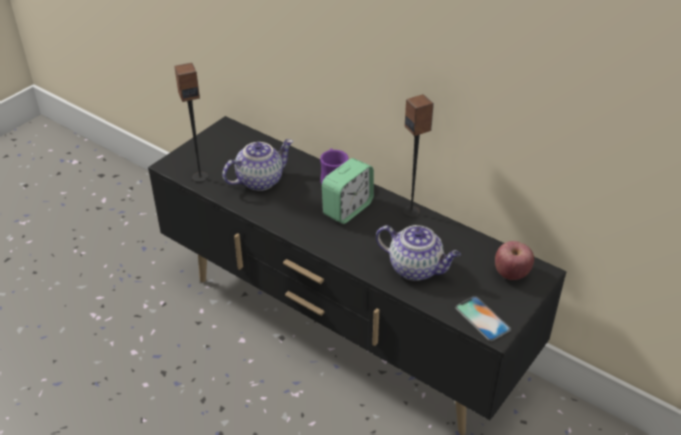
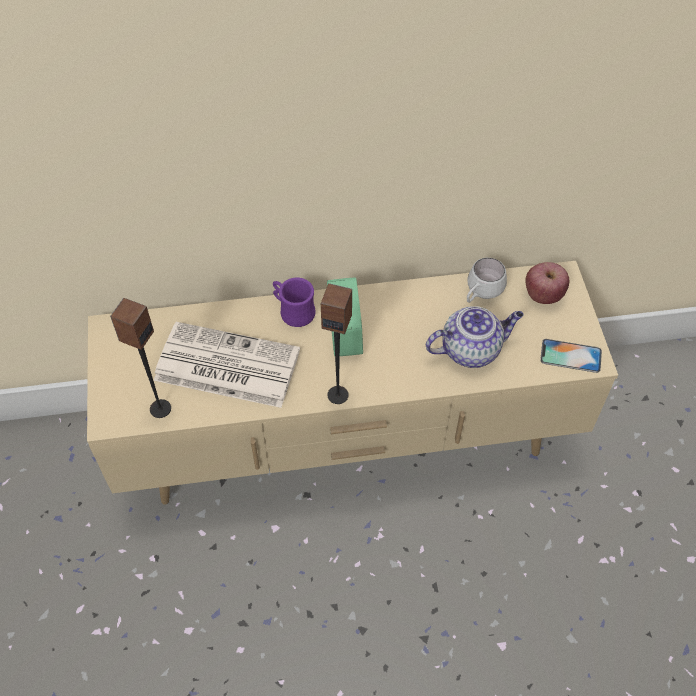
camera: 45 degrees left, 15 degrees up
black tv stand [148,116,567,435] -> beige tv stand [87,261,618,504]
teapot [222,139,293,191] -> newspaper [154,322,300,408]
speaker [403,94,434,217] -> speaker moved to [321,283,352,404]
none -> white mug [467,258,507,303]

